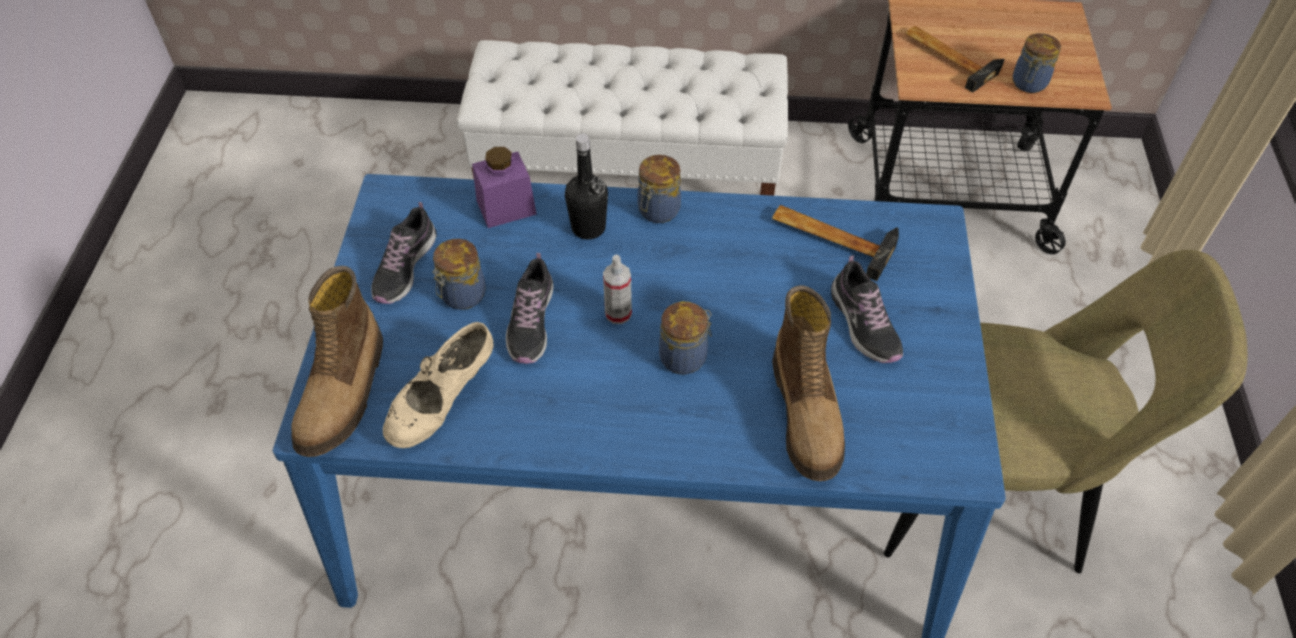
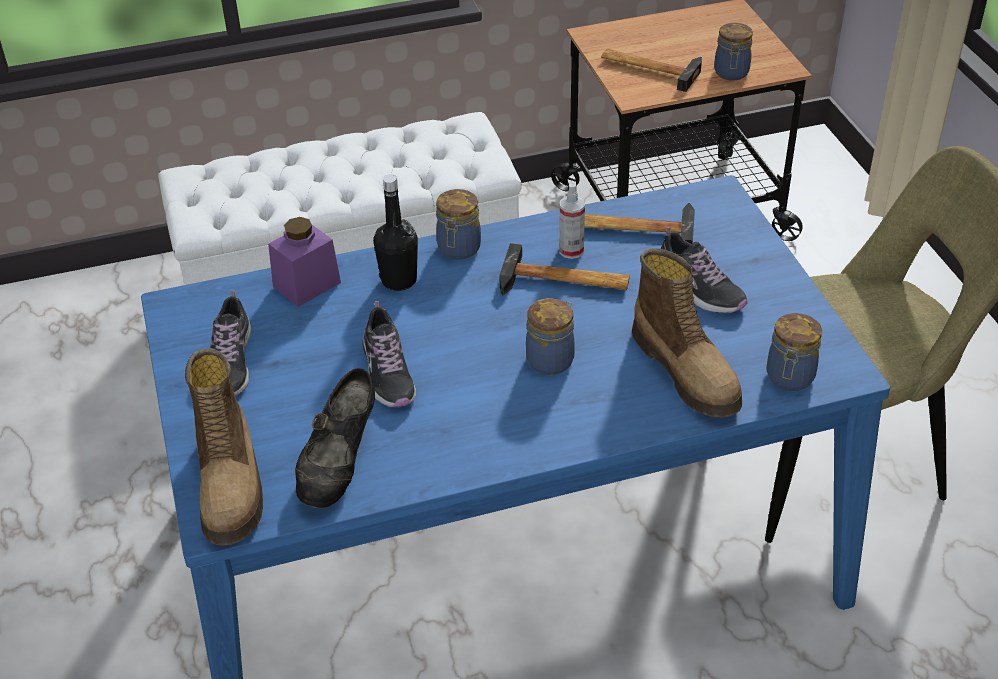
camera: 20 degrees left, 10 degrees down
beige shoe [383,322,493,448] -> black shoe [295,368,375,508]
jar [432,239,486,310] -> jar moved to [766,313,822,391]
spray bottle [603,255,632,324] -> spray bottle moved to [559,182,585,259]
none -> hammer [499,243,630,296]

